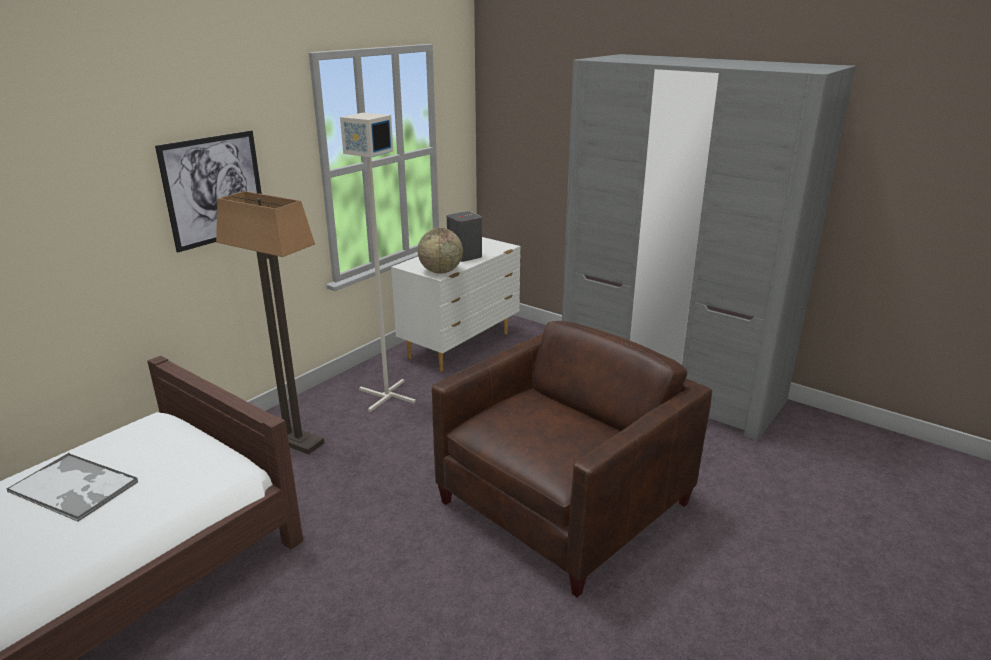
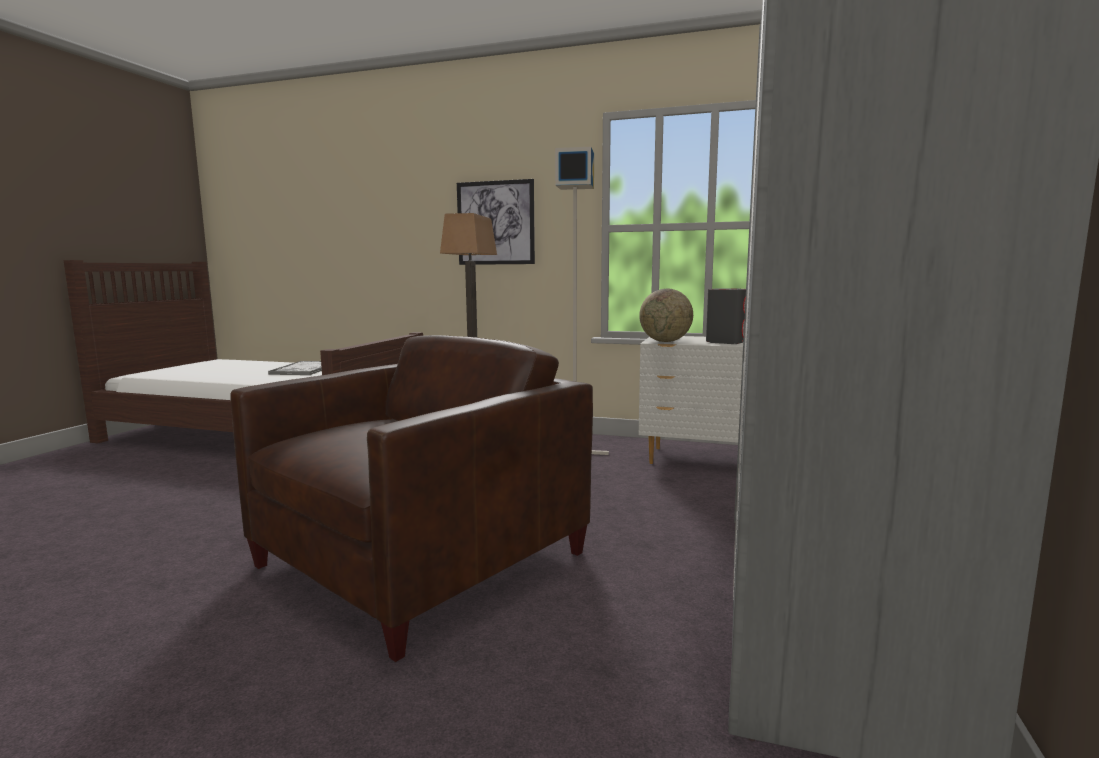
camera: 70 degrees right, 15 degrees down
brown armchair [432,321,712,598] -> brown armchair turned 75 degrees counterclockwise [230,335,593,662]

